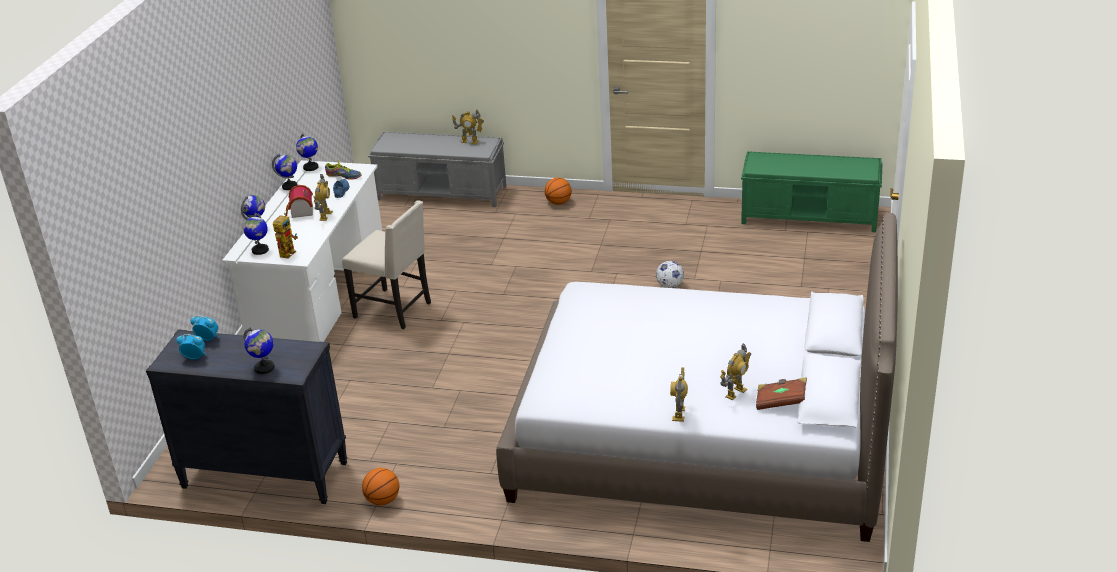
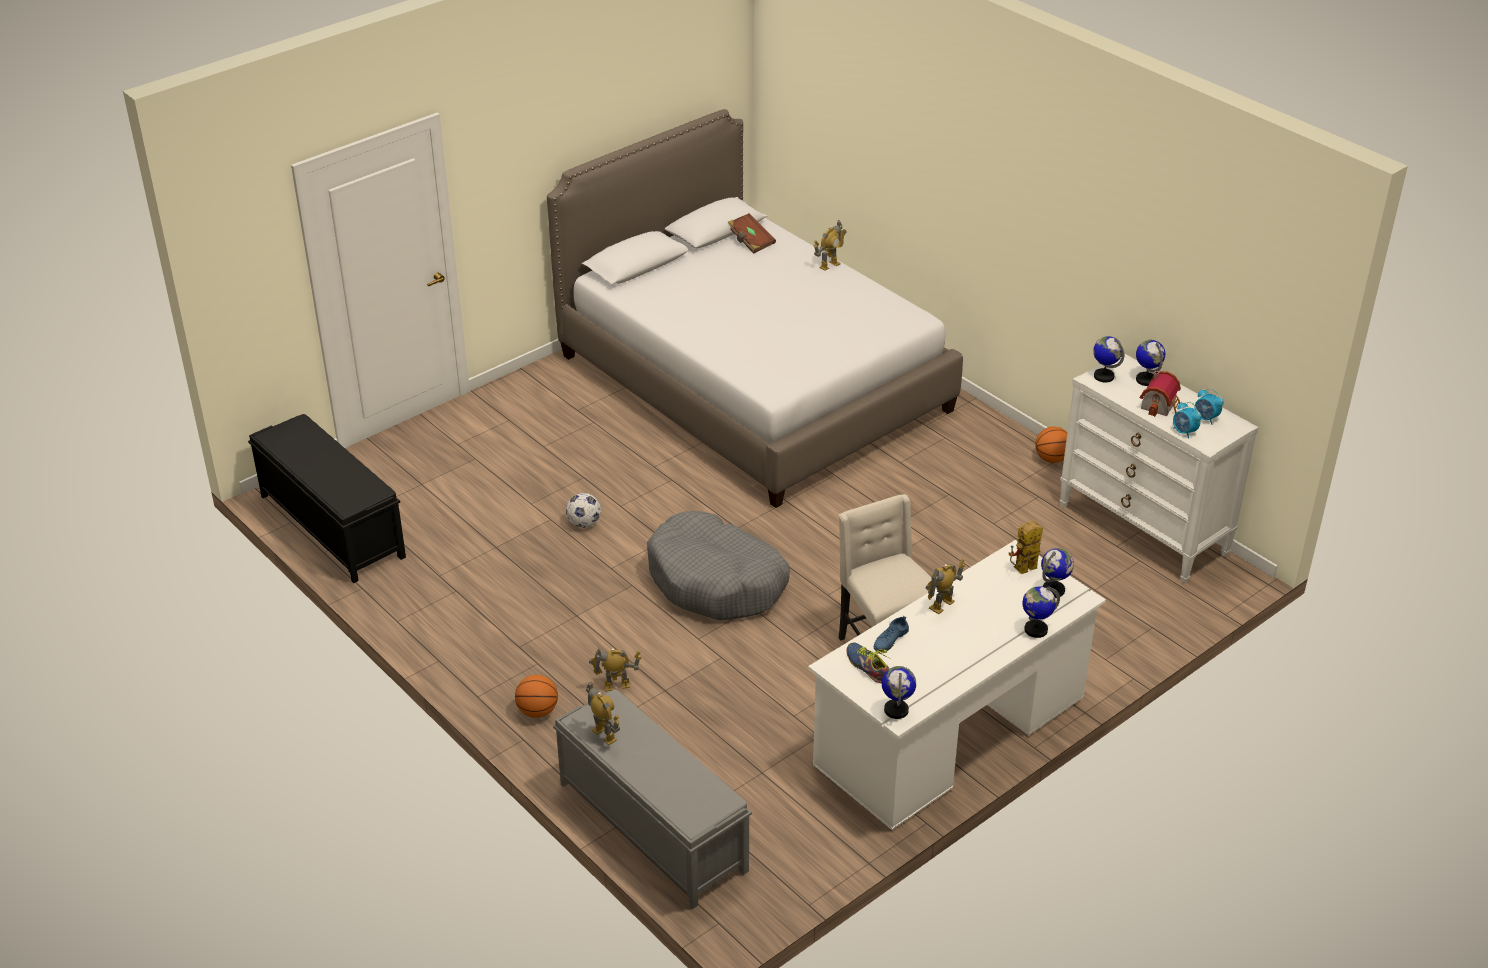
camera: 145 degrees left, 5 degrees up
black dresser [146,329,348,504] -> white dresser [1060,353,1259,583]
globe [272,154,298,190] -> globe moved to [1093,336,1124,383]
toy house [286,185,313,218] -> toy house moved to [1140,371,1181,417]
toy robot [720,343,751,400] -> toy robot moved to [589,648,642,692]
green bench [741,151,882,232] -> black bench [248,414,406,583]
none -> grey dog bed [647,511,790,620]

